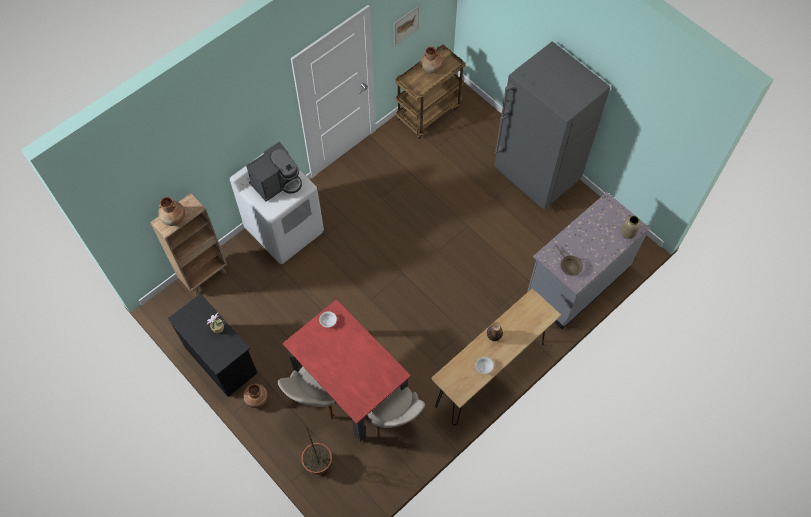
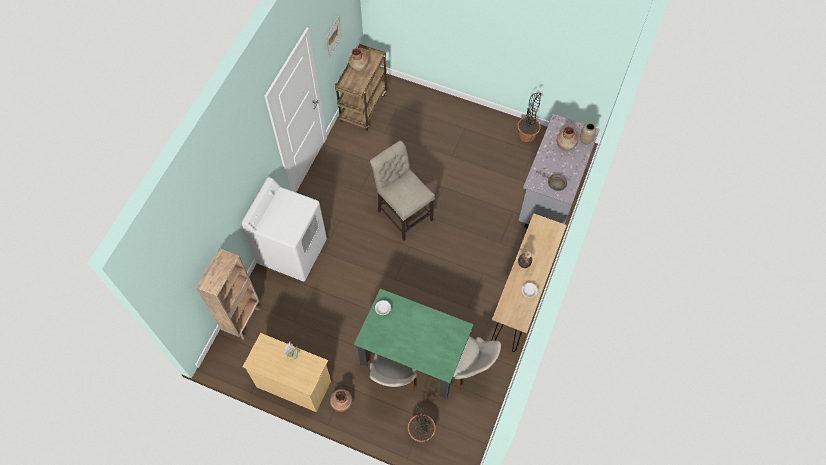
camera: 25 degrees left, 0 degrees up
brown vase [159,197,185,226] -> brown vase moved to [557,126,578,150]
black dresser [168,294,257,397] -> beige dresser [243,333,331,412]
coffee machine [246,142,302,202] -> none
red dining table [282,299,411,442] -> green dining table [354,289,474,399]
grey fridge [494,42,610,210] -> none
none -> beige chair [370,141,435,241]
none -> potted plant [518,93,541,142]

